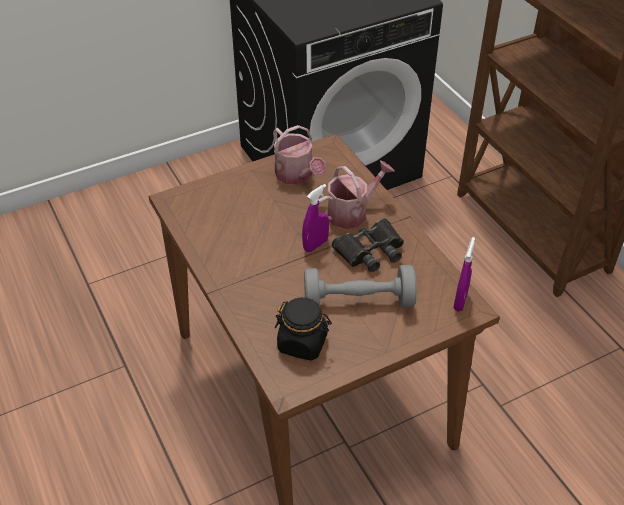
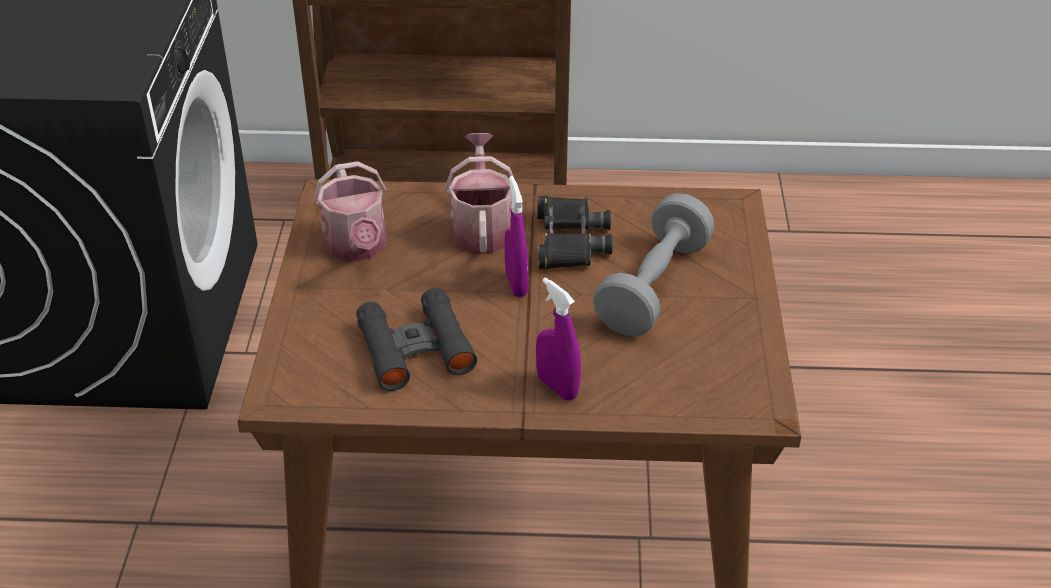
camera: 60 degrees left, 5 degrees down
watering can [273,125,326,185] -> watering can turned 75 degrees clockwise [314,161,387,262]
black jar [275,297,332,361] -> none
purple spray bottle [454,237,475,312] -> purple spray bottle moved to [536,277,581,401]
none -> black binoculars [356,288,477,391]

